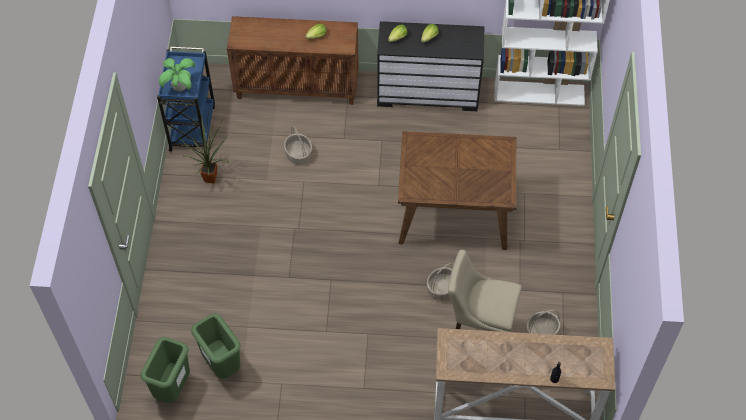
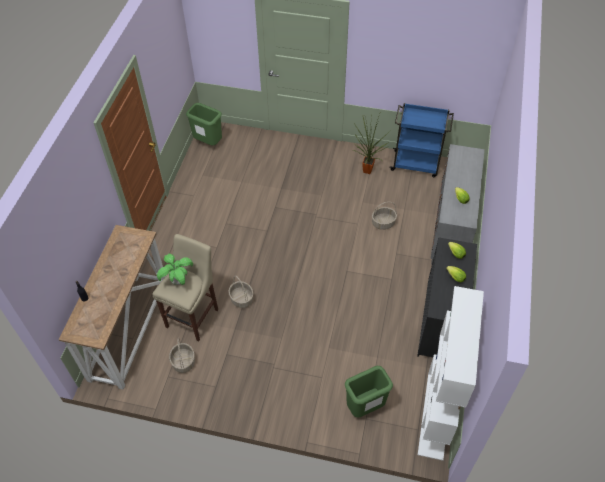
camera: 100 degrees right, 5 degrees down
potted plant [159,58,195,92] -> potted plant moved to [157,254,193,285]
green trash can [191,314,241,379] -> green trash can moved to [345,366,393,417]
brown cabinet [227,16,358,105] -> grey cabinet [430,144,485,264]
brown dining table [398,131,516,250] -> none

